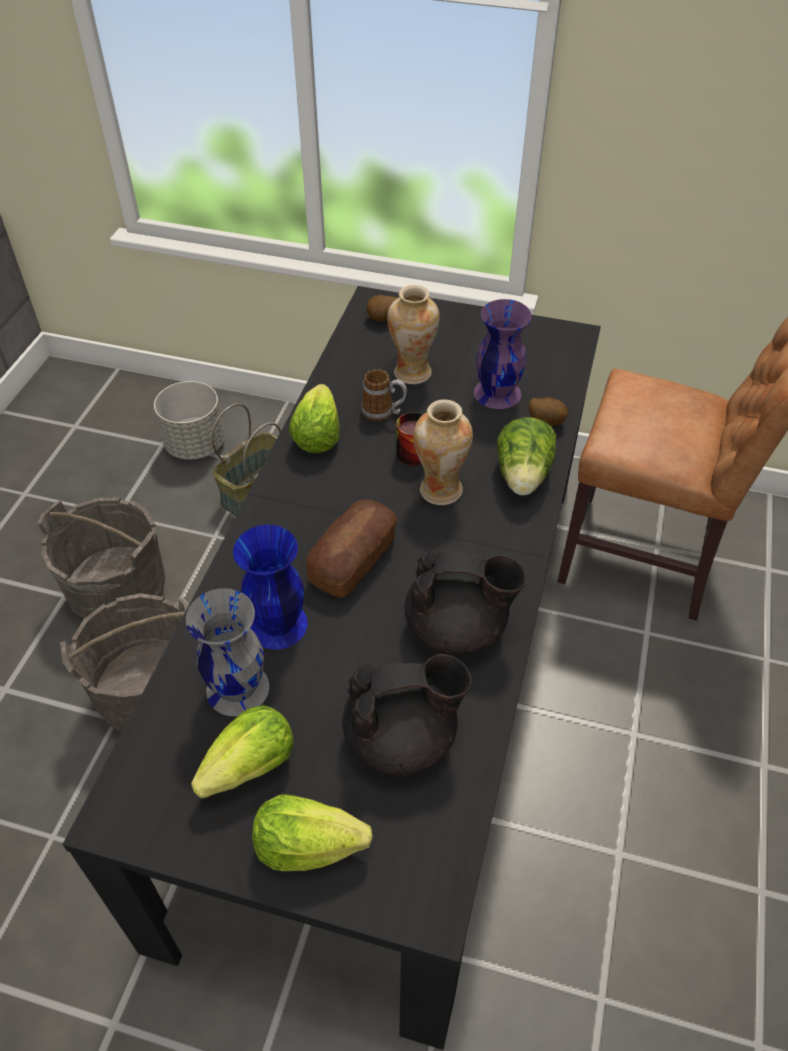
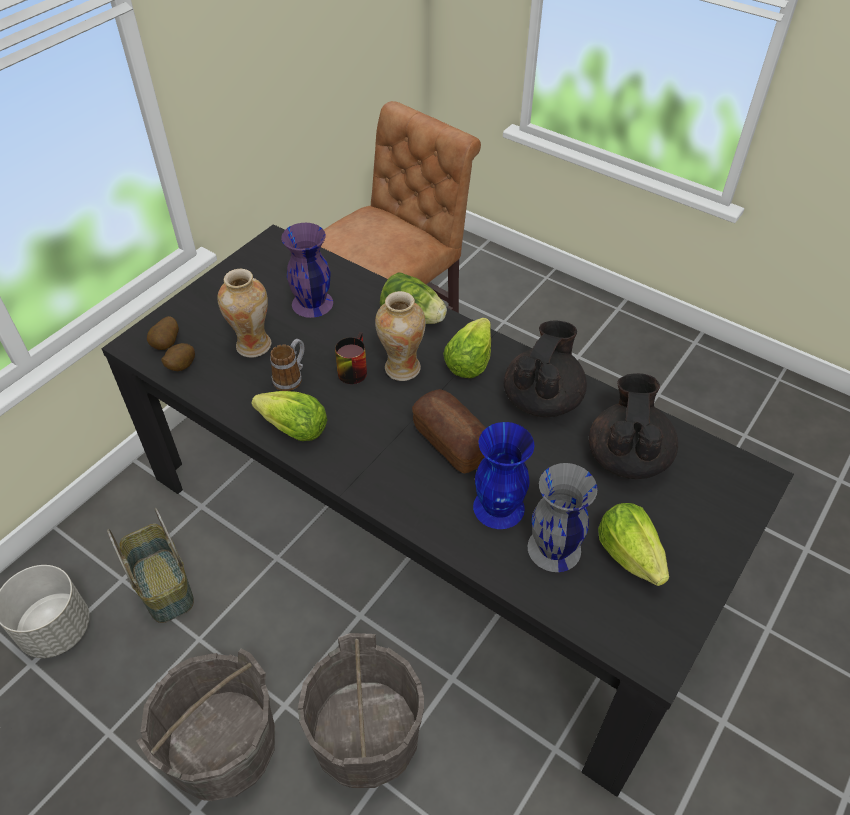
camera: 70 degrees left, 0 degrees up
lettuce [252,794,373,871] -> lettuce moved to [443,318,491,378]
potato [528,397,568,426] -> potato moved to [161,343,195,371]

